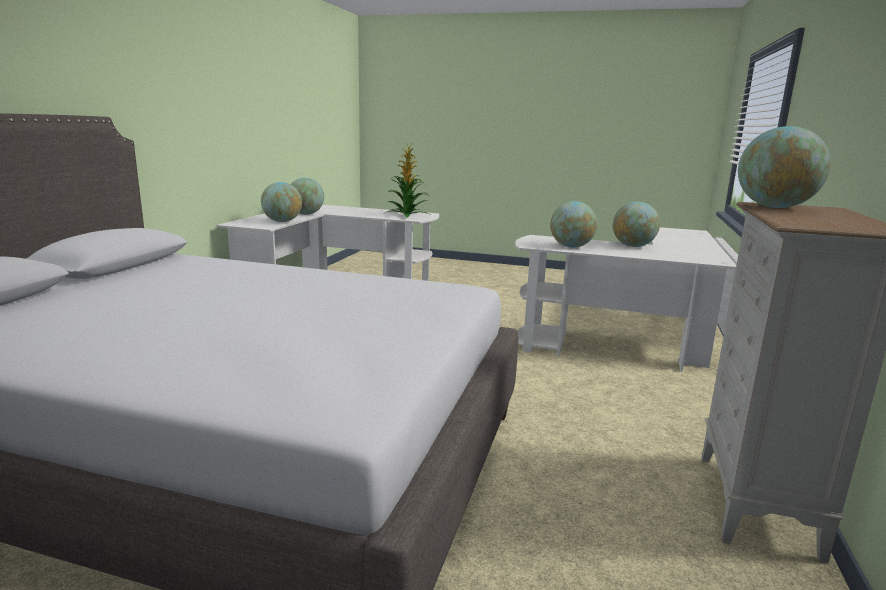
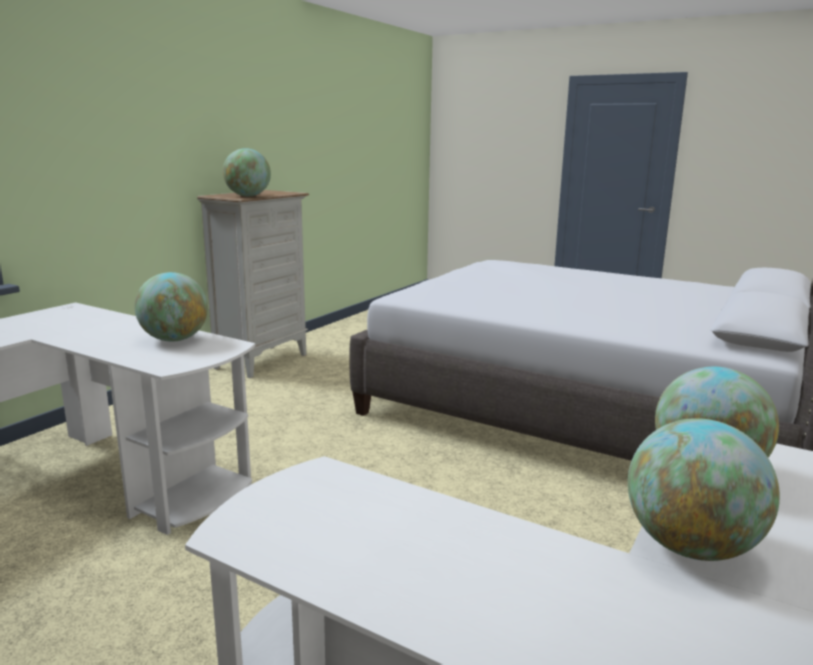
camera: 165 degrees left, 0 degrees up
potted plant [385,143,430,218] -> none
globe [613,202,660,247] -> none

